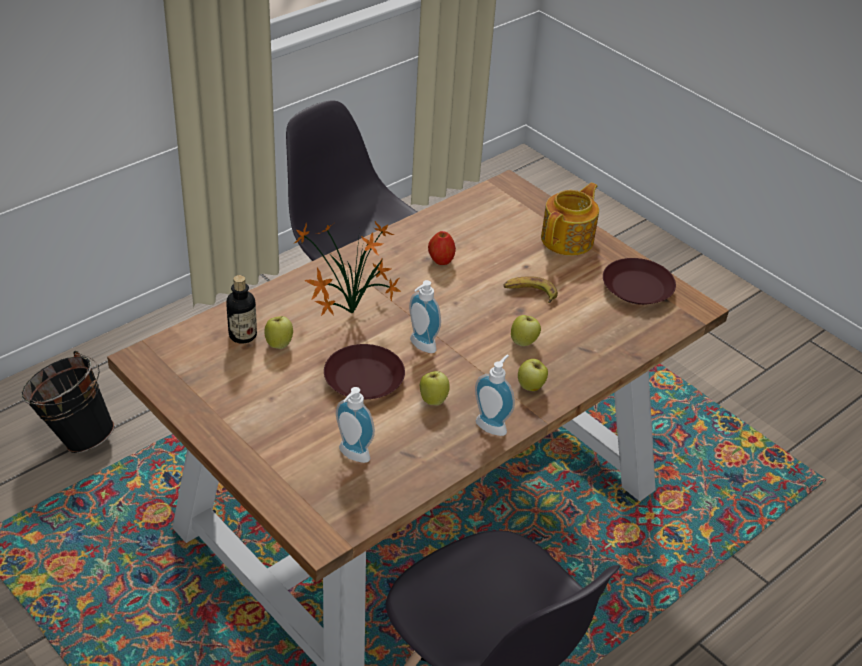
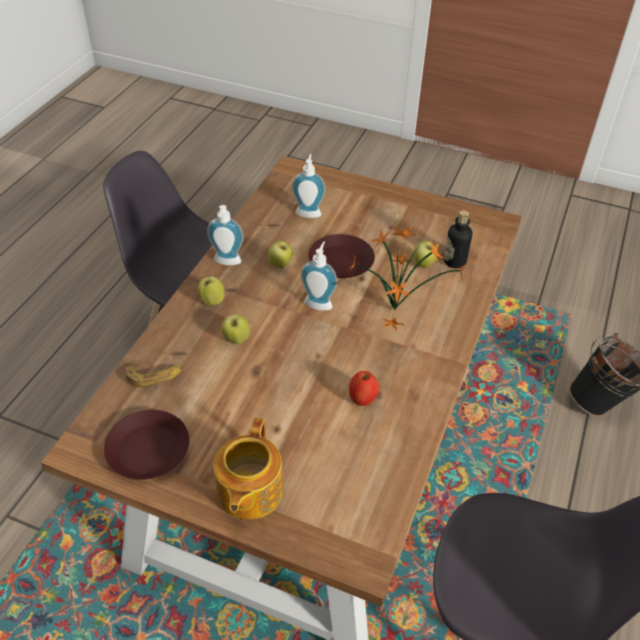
camera: 155 degrees right, 5 degrees up
banana [503,276,558,303] -> banana moved to [126,364,184,387]

